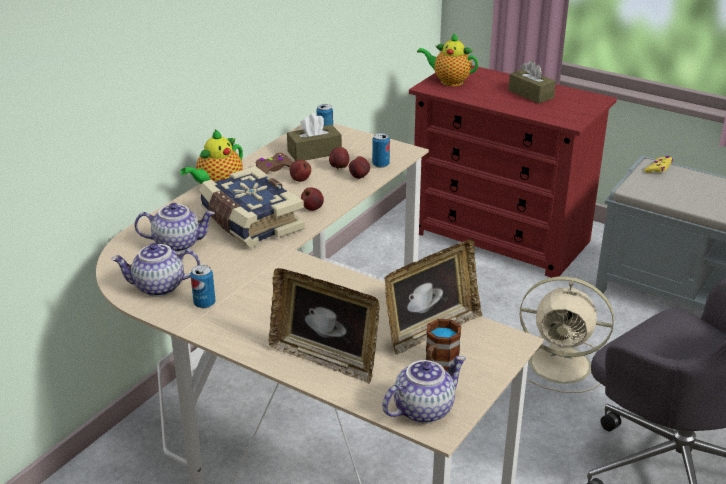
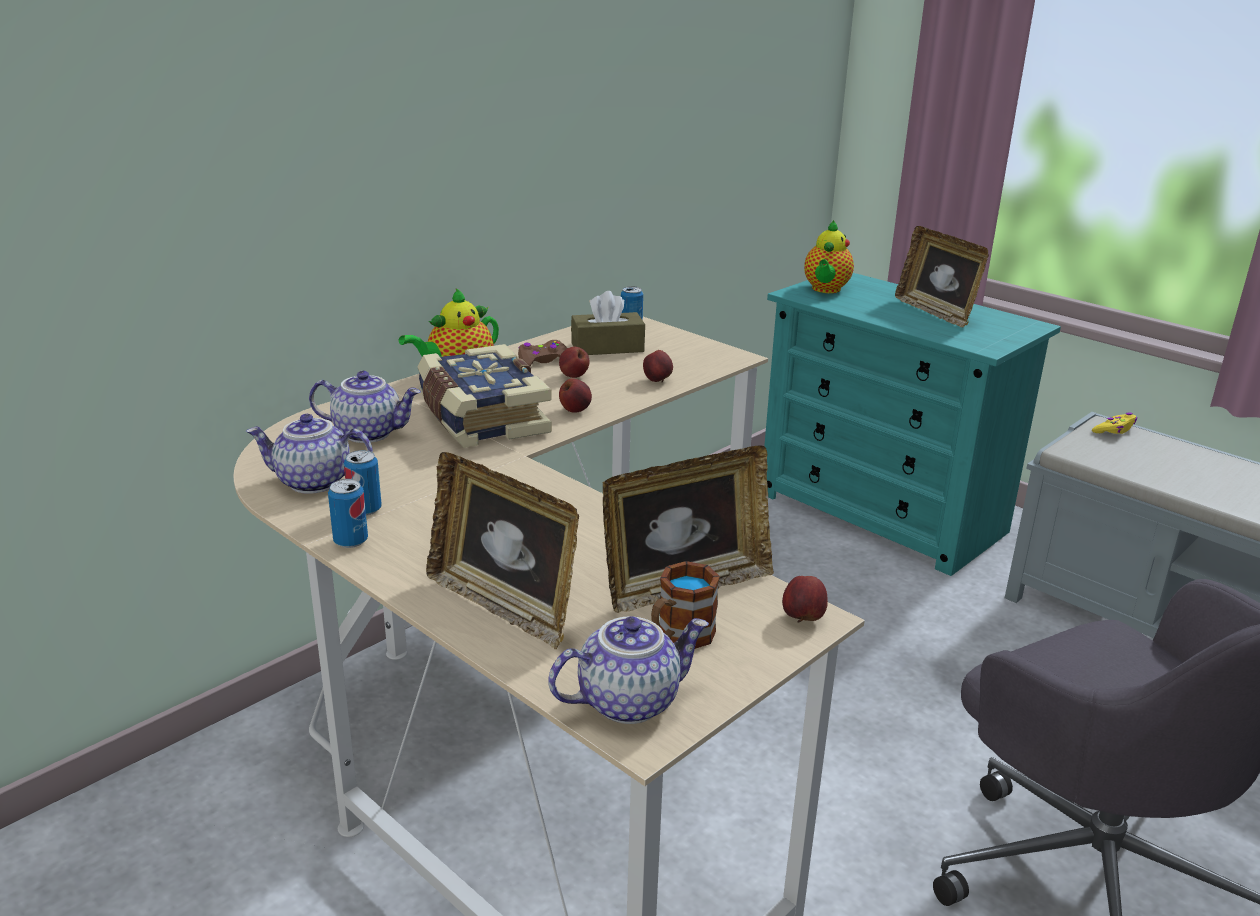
camera: 10 degrees right, 5 degrees down
apple [329,147,349,169] -> apple moved to [782,576,828,623]
can [372,133,390,168] -> can moved to [328,479,368,548]
red dresser [409,65,617,278] -> turquoise dresser [764,273,1061,576]
teapot [417,32,478,86] -> teapot turned 105 degrees counterclockwise [804,220,854,293]
brown tissue box [508,60,556,104] -> picture frame [895,226,989,328]
beige fan [520,277,614,393] -> none

